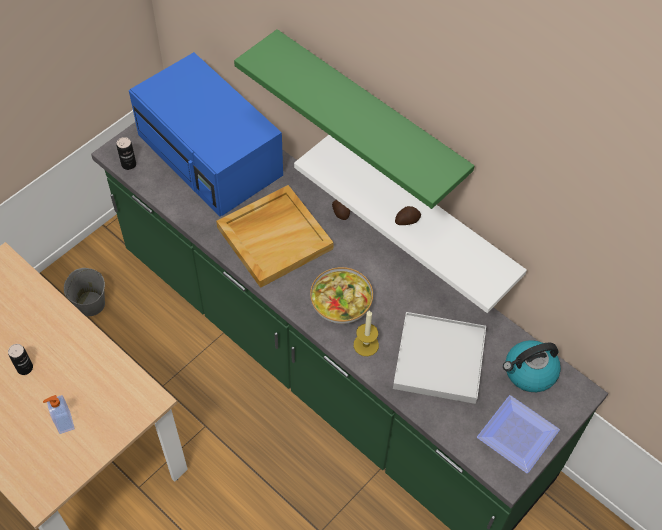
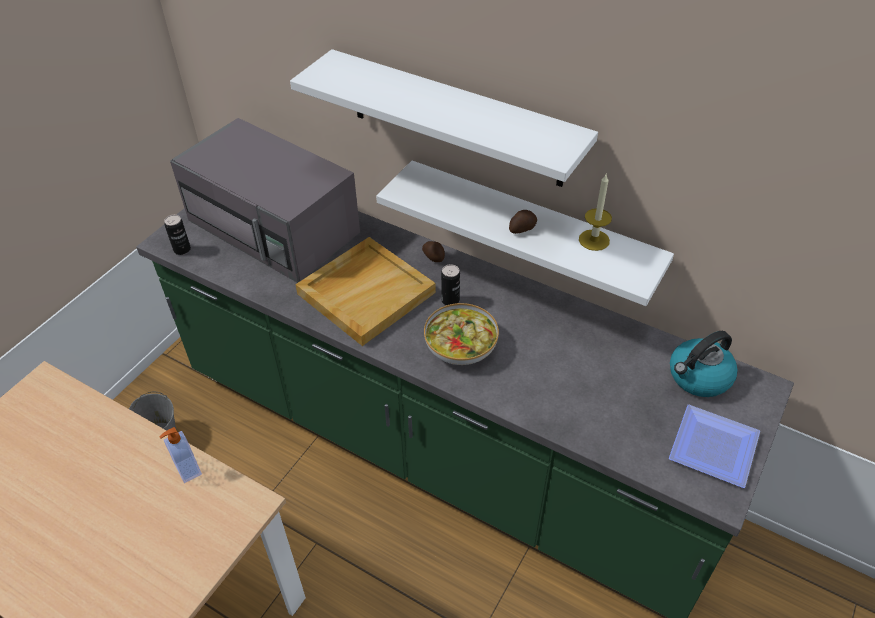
camera: 10 degrees left, 10 degrees down
can [8,344,33,375] -> can moved to [441,264,460,305]
soap dispenser [43,395,75,434] -> soap dispenser moved to [160,427,202,483]
blue microwave [129,52,283,217] -> grey microwave [170,118,360,283]
green shelf [234,29,474,209] -> white shelf [290,49,598,187]
candle [354,311,379,356] -> candle moved to [579,173,612,251]
white tray [393,312,486,404] -> none

